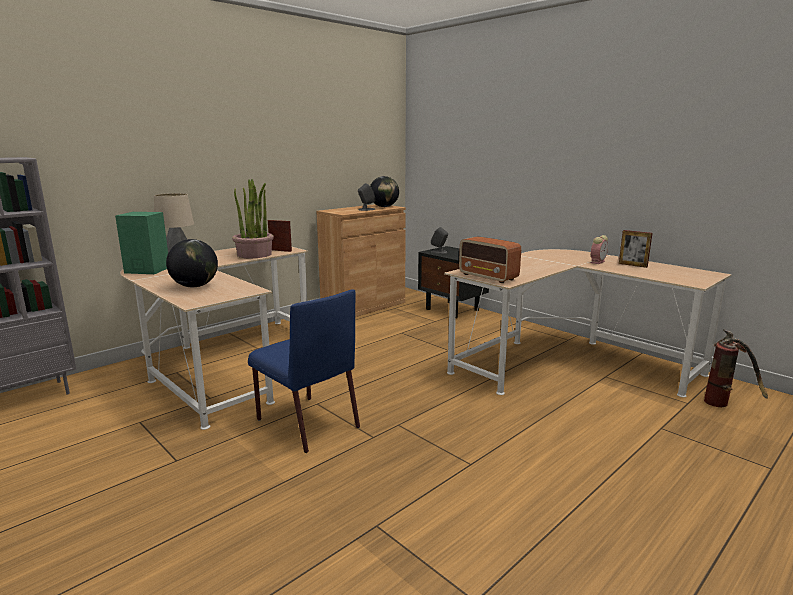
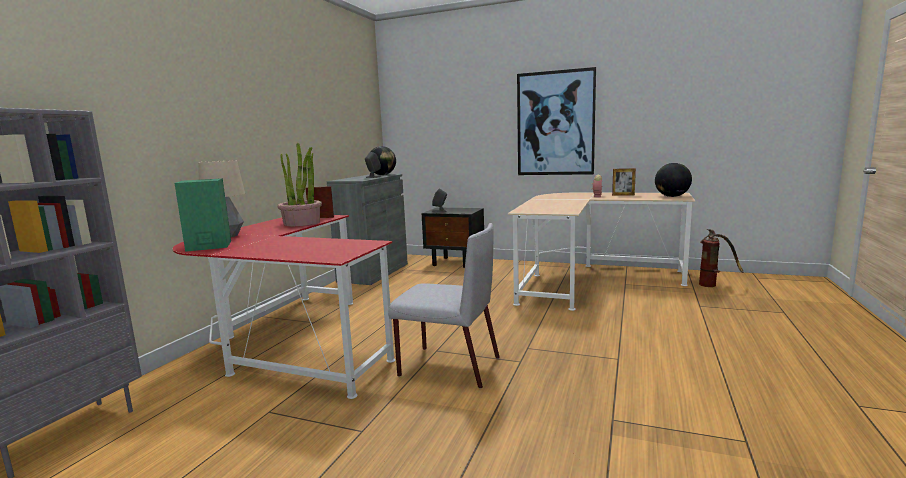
camera: 25 degrees left, 5 degrees down
beige desk [120,247,308,430] -> red desk [173,215,395,399]
globe [166,239,218,287] -> globe moved to [655,163,692,197]
blue chair [248,289,360,453] -> grey chair [388,223,500,389]
brown cabinet [317,204,406,317] -> grey cabinet [327,174,408,285]
radio [459,237,521,283] -> none
none -> picture [517,67,596,175]

